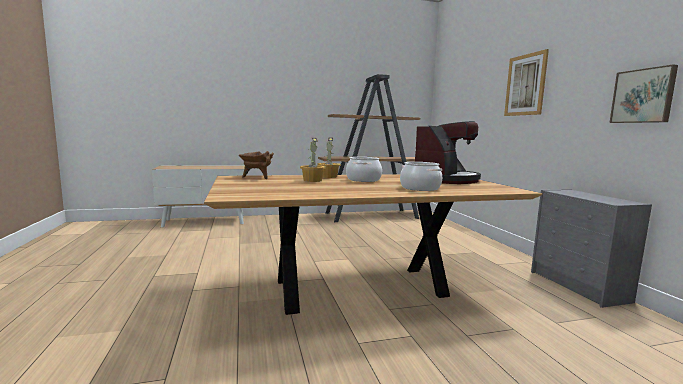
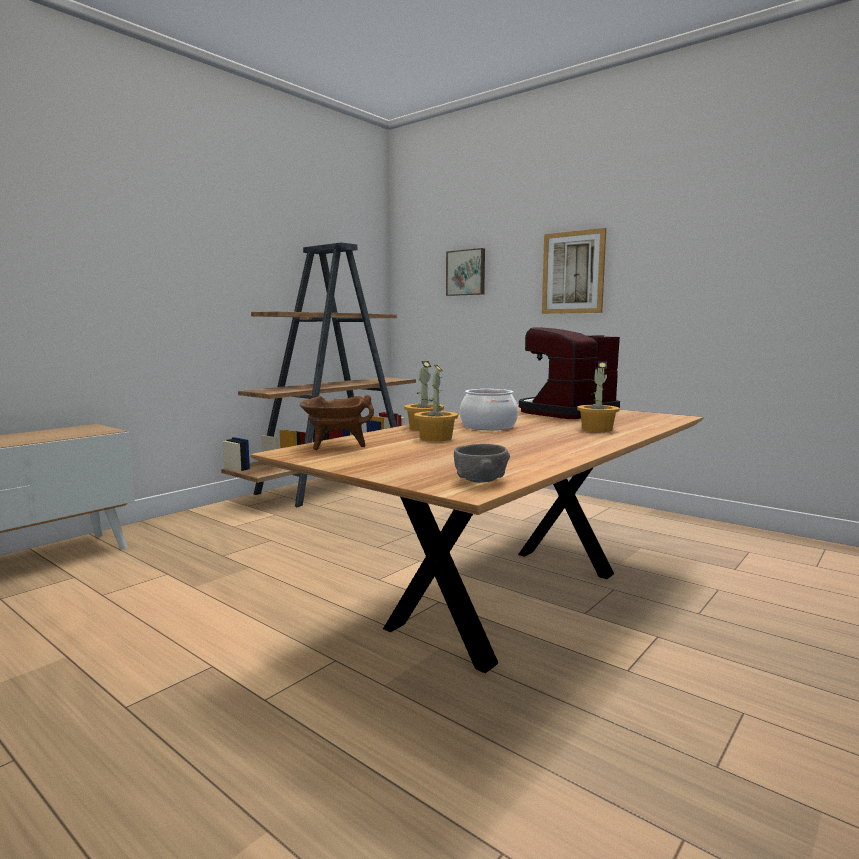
camera: 35 degrees left, 0 degrees up
cooking pot [400,162,442,191] -> potted plant [577,362,620,432]
coffee machine [415,121,481,184] -> coffee machine turned 135 degrees counterclockwise [519,327,620,419]
grey dresser [531,189,652,308] -> none
picture [609,64,678,123] -> picture moved to [446,248,485,296]
none -> grey bowl [454,444,510,483]

